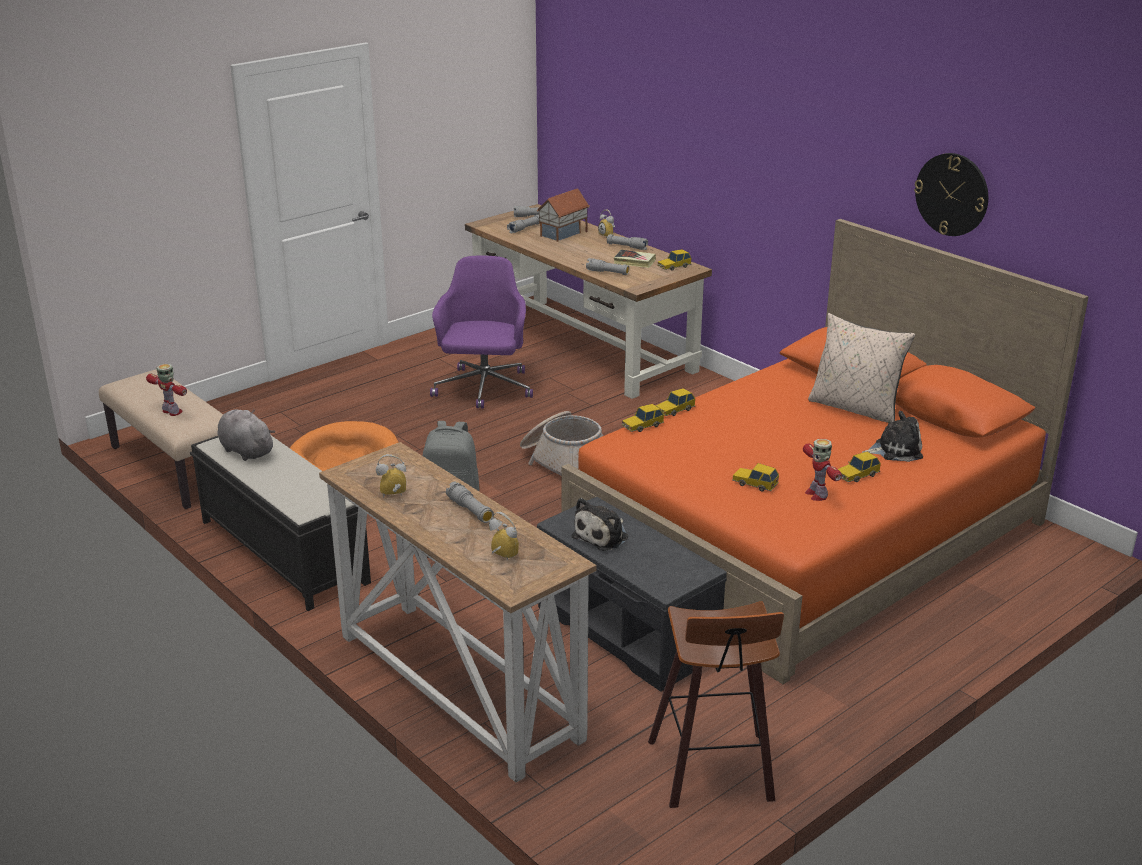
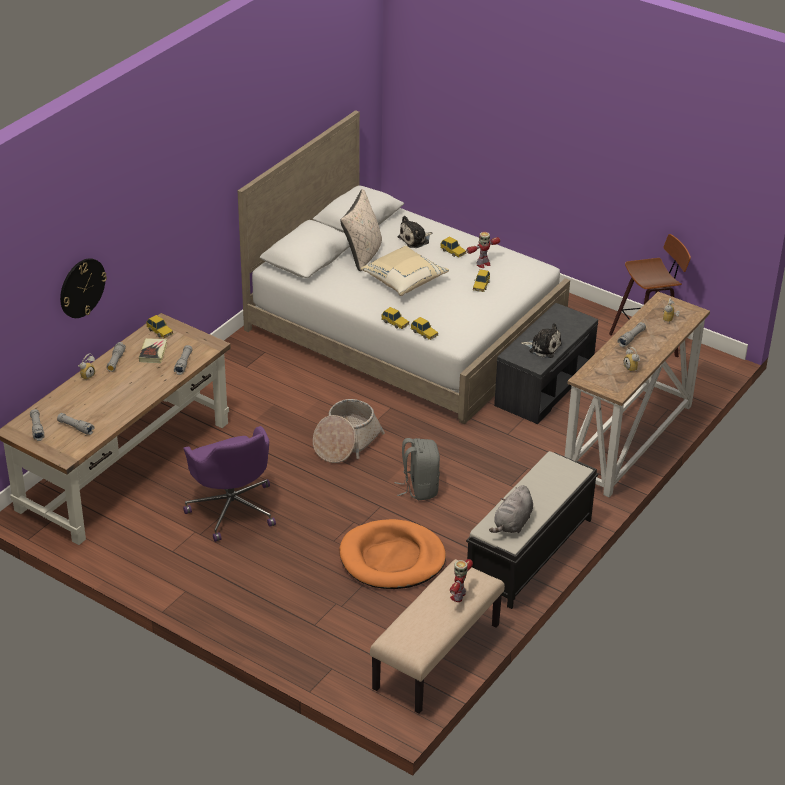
camera: 105 degrees left, 10 degrees up
purple office chair [430,256,533,408] -> purple office chair turned 105 degrees counterclockwise [183,426,276,542]
toy house [537,188,590,242] -> none
orange bed [561,219,1089,684] -> white bed [238,110,570,424]
plush toy [862,411,923,462] -> plush toy turned 105 degrees counterclockwise [398,216,432,248]
wall clock [914,153,988,236] -> wall clock moved to [60,258,107,318]
none -> beige pillow [361,245,449,296]

